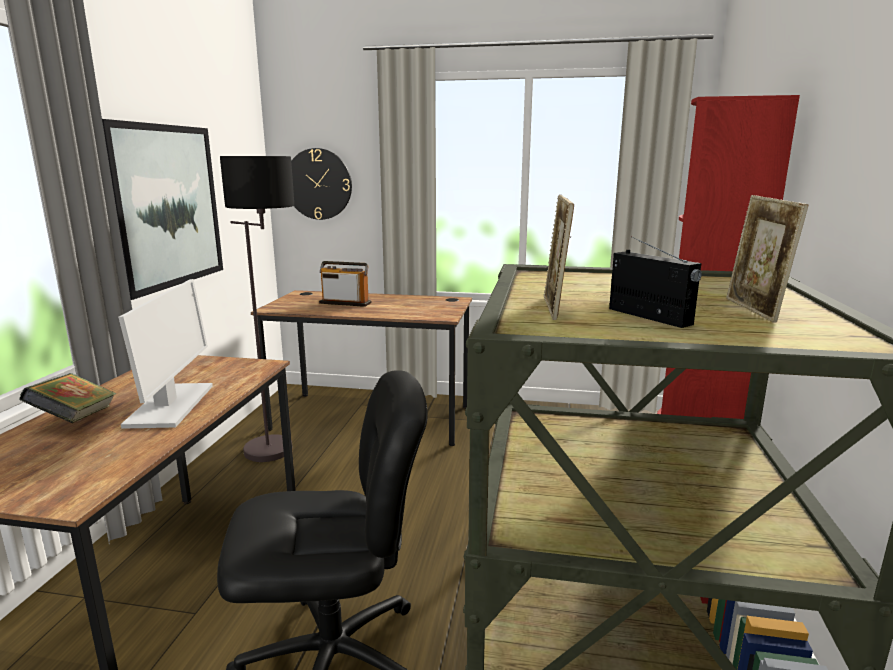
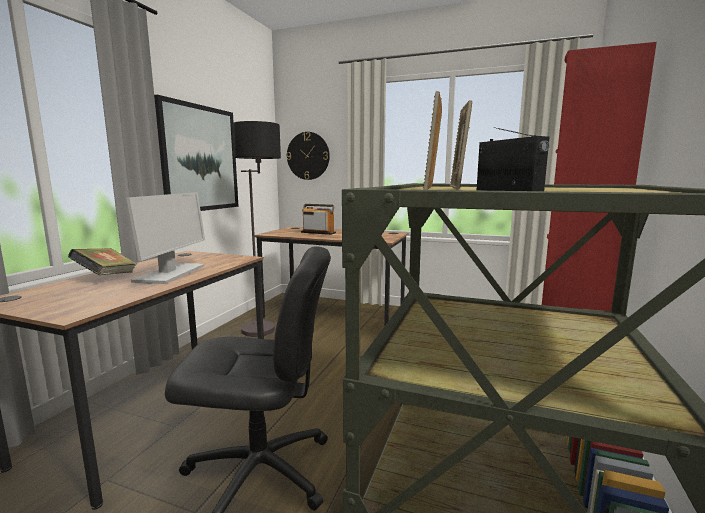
camera: 10 degrees right, 5 degrees down
picture frame [726,195,809,323] -> picture frame moved to [450,100,472,190]

